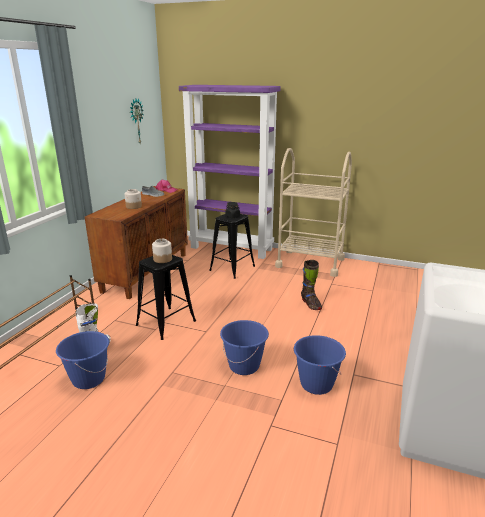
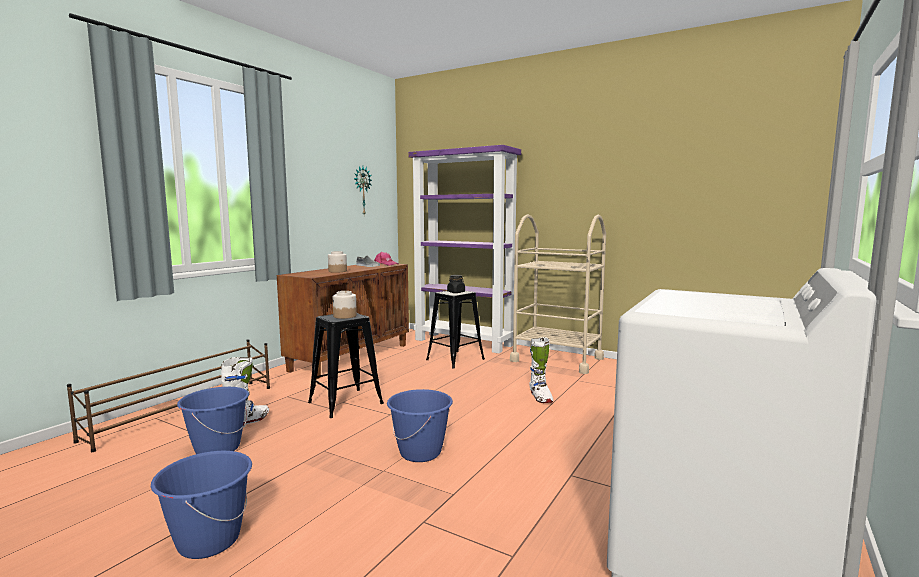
camera: 10 degrees right, 15 degrees down
blue bucket [294,335,346,395] -> blue bucket moved to [151,451,252,559]
black boot [301,260,322,310] -> white boot [530,337,553,403]

